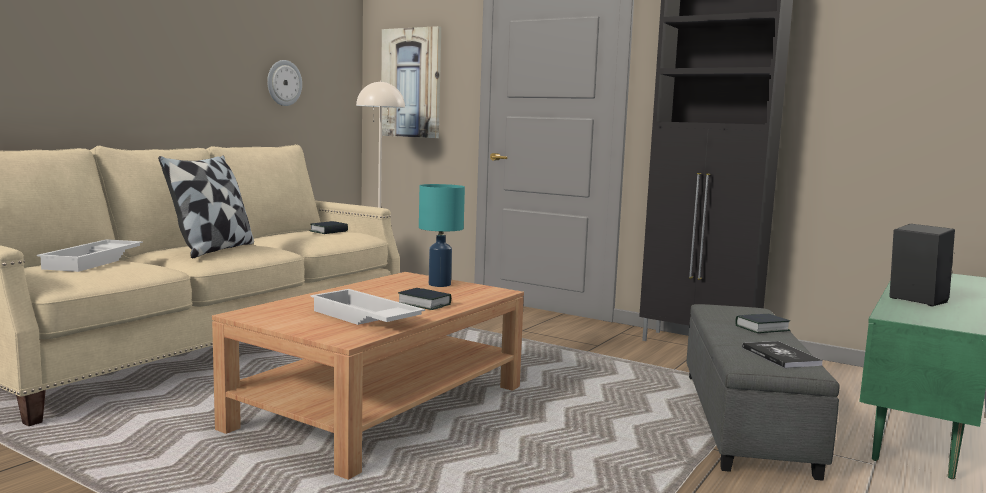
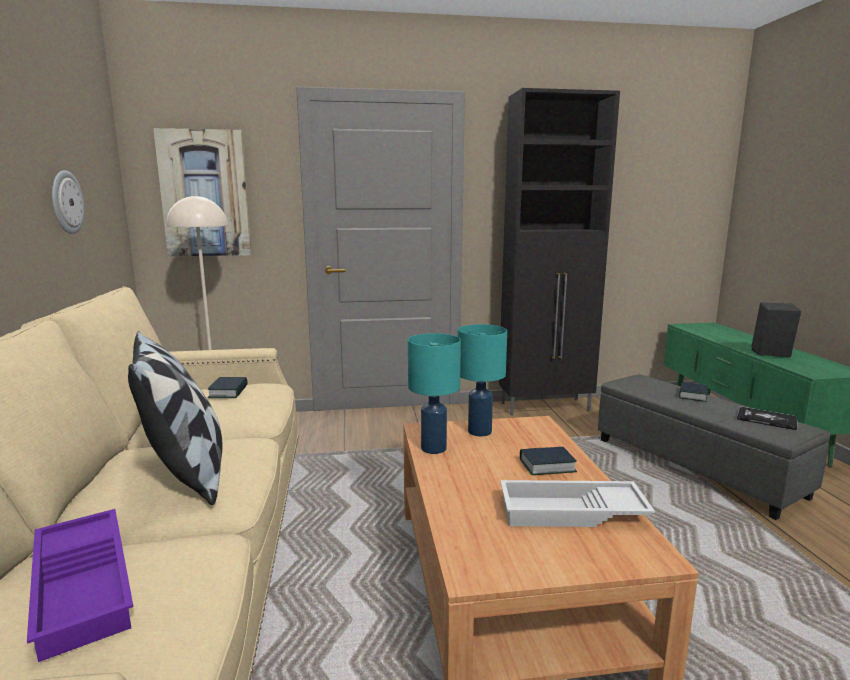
camera: 40 degrees left, 5 degrees up
white tray [37,239,143,272] -> purple tray [27,509,133,662]
none -> turquoise table lamp [408,333,461,454]

